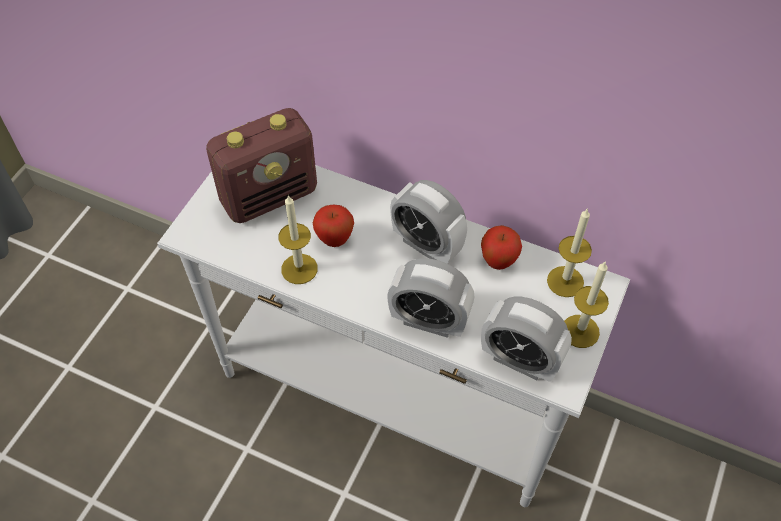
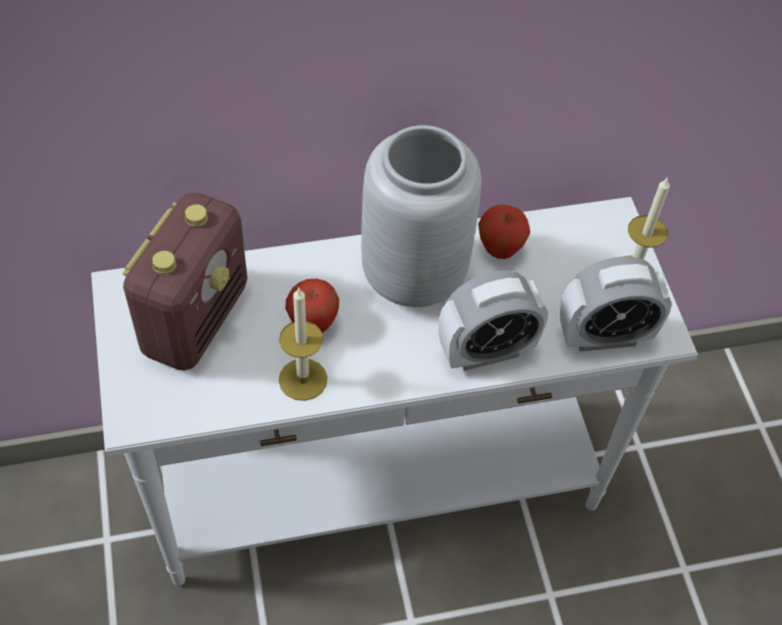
camera: 40 degrees left, 0 degrees up
alarm clock [390,180,467,264] -> grey vase [361,125,482,307]
candle [547,208,592,297] -> none

